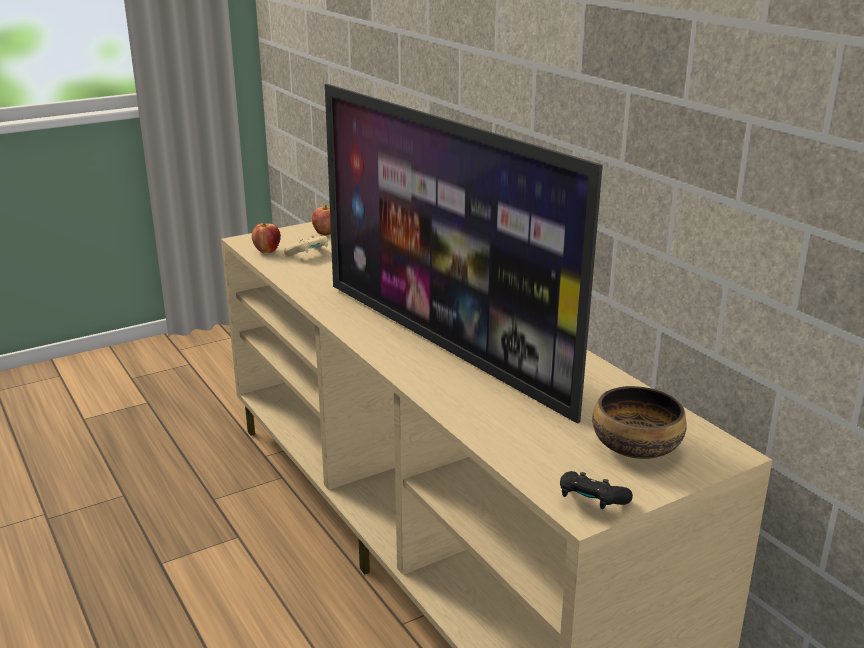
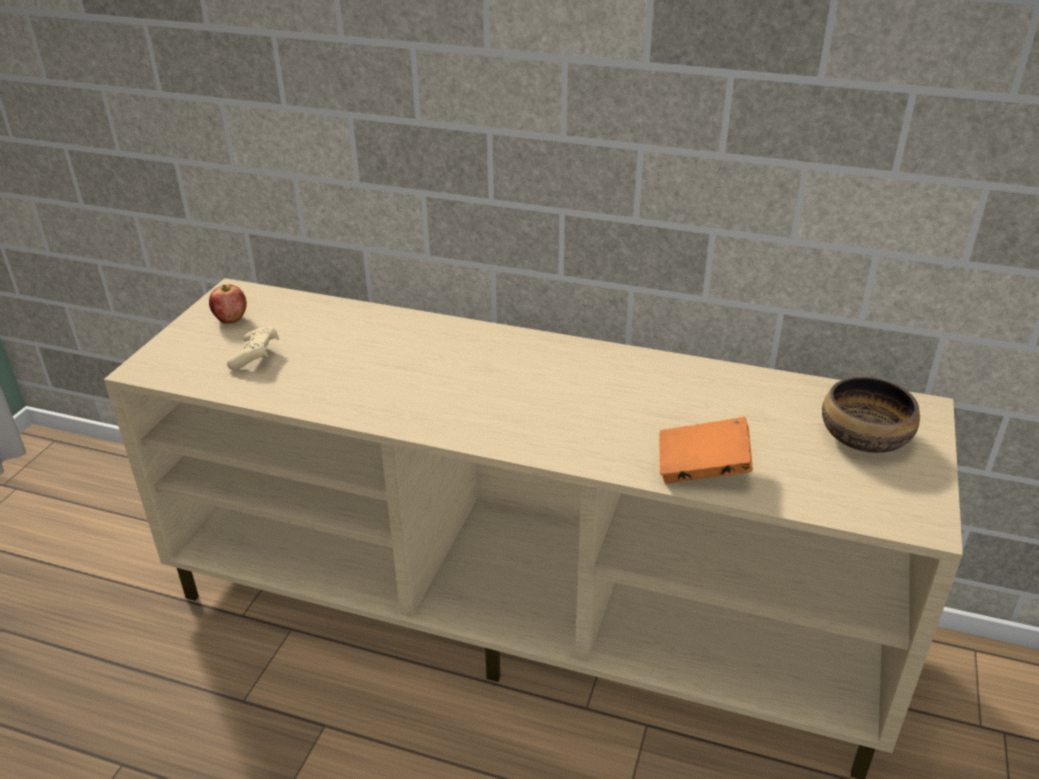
camera: 40 degrees left, 10 degrees up
apple [252,223,281,253] -> none
television [325,84,603,424] -> none
black game controller [560,471,633,509] -> none
none -> orange book [659,417,753,484]

